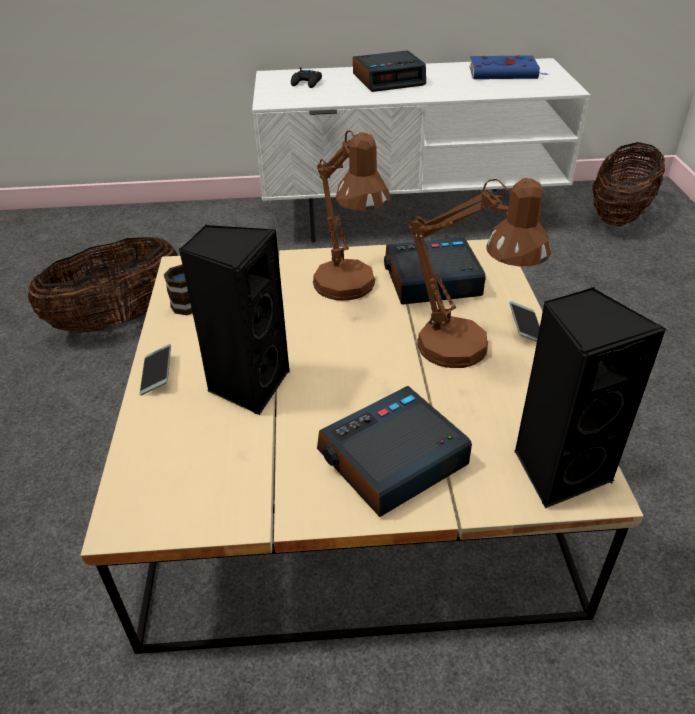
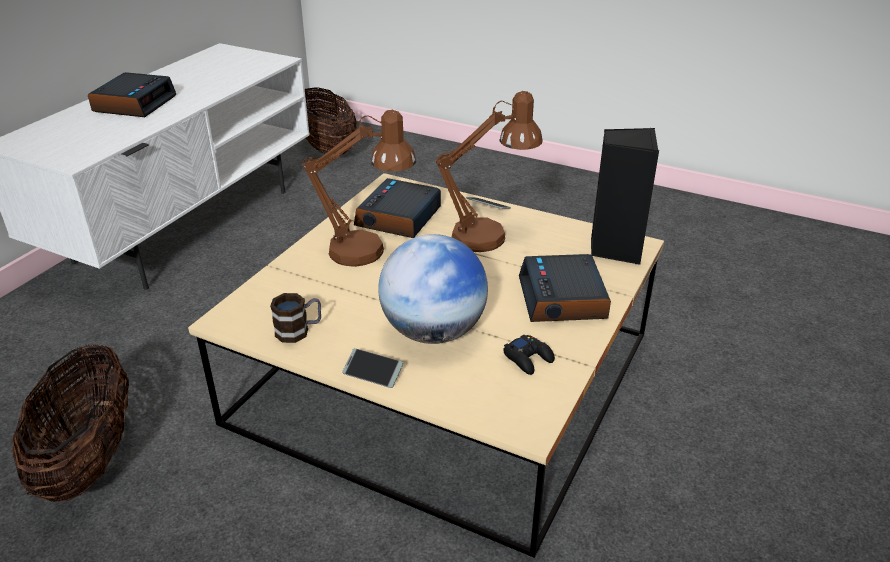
camera: 60 degrees left, 5 degrees down
black speaker [179,224,290,415] -> globe [378,234,488,344]
black game controller [291,67,322,88] -> black game controller moved to [503,335,555,375]
blue book [469,55,548,79] -> none

